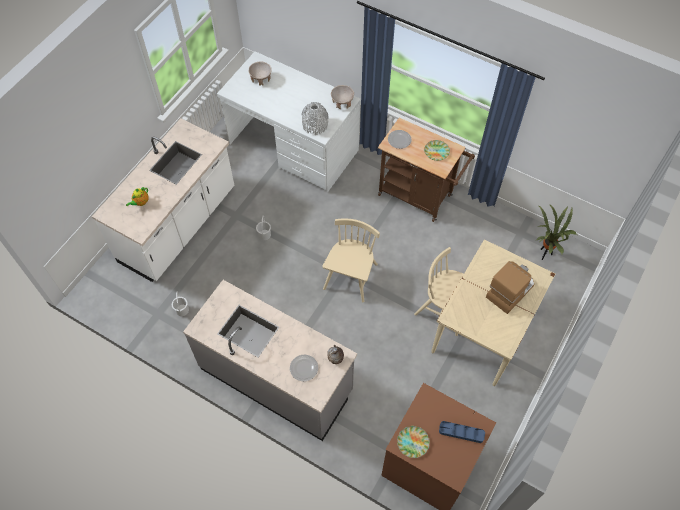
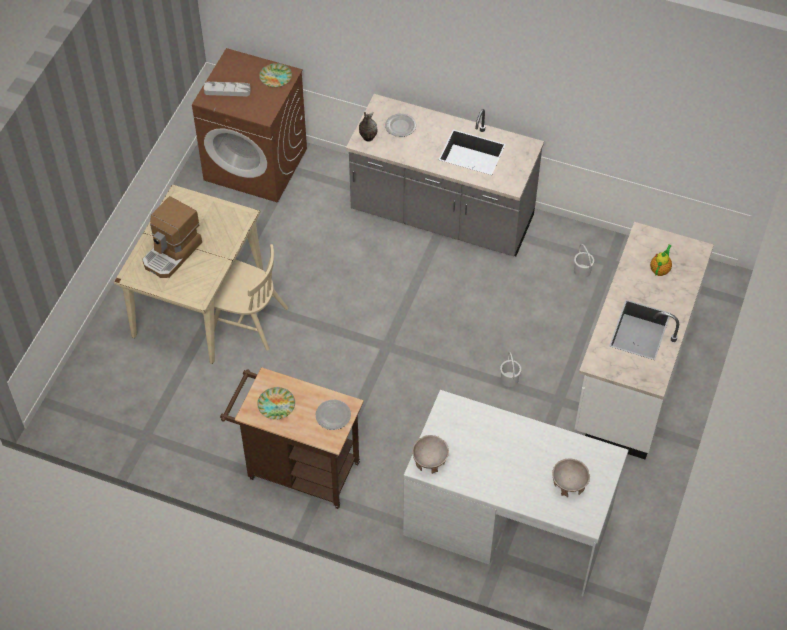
camera: 170 degrees right, 5 degrees down
grey vase [301,102,329,135] -> none
beige chair [322,219,380,302] -> none
blue tray [439,421,485,443] -> grey tray [204,82,251,96]
potted plant [536,204,577,260] -> none

